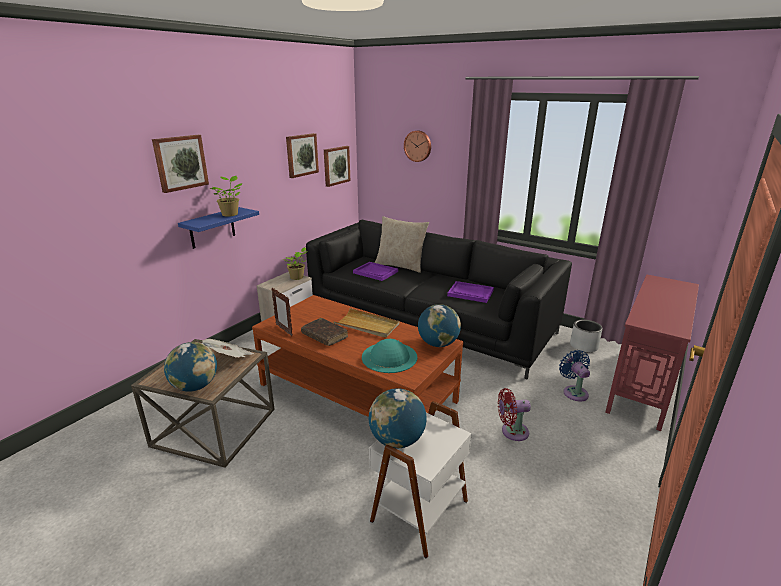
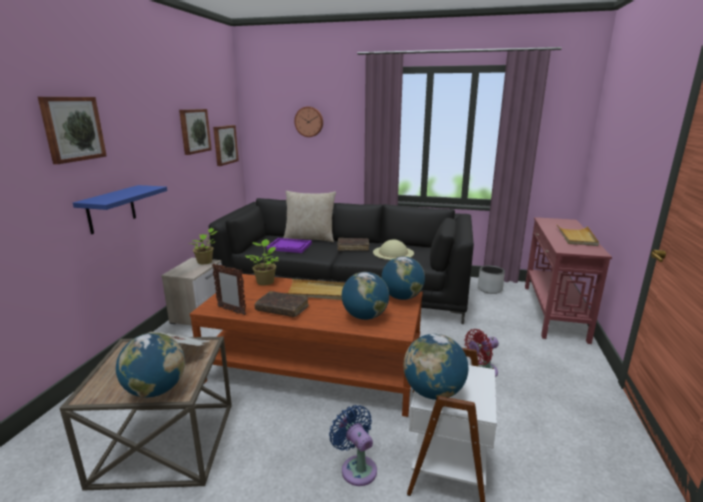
camera: 20 degrees left, 5 degrees down
potted plant [210,176,243,217] -> potted plant moved to [245,239,279,286]
turquoise hat [362,339,417,373] -> globe [342,272,389,320]
purple tray [447,281,494,303] -> beige hat [373,239,414,260]
blue fan [559,350,590,401] -> blue fan moved to [329,405,377,486]
none -> brown book [337,238,369,251]
none -> beige tray [557,225,599,246]

